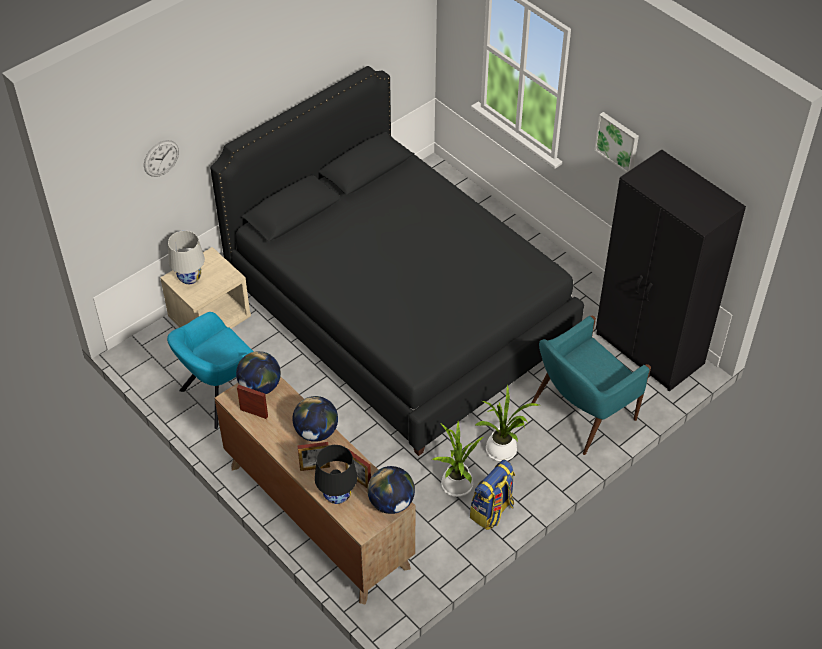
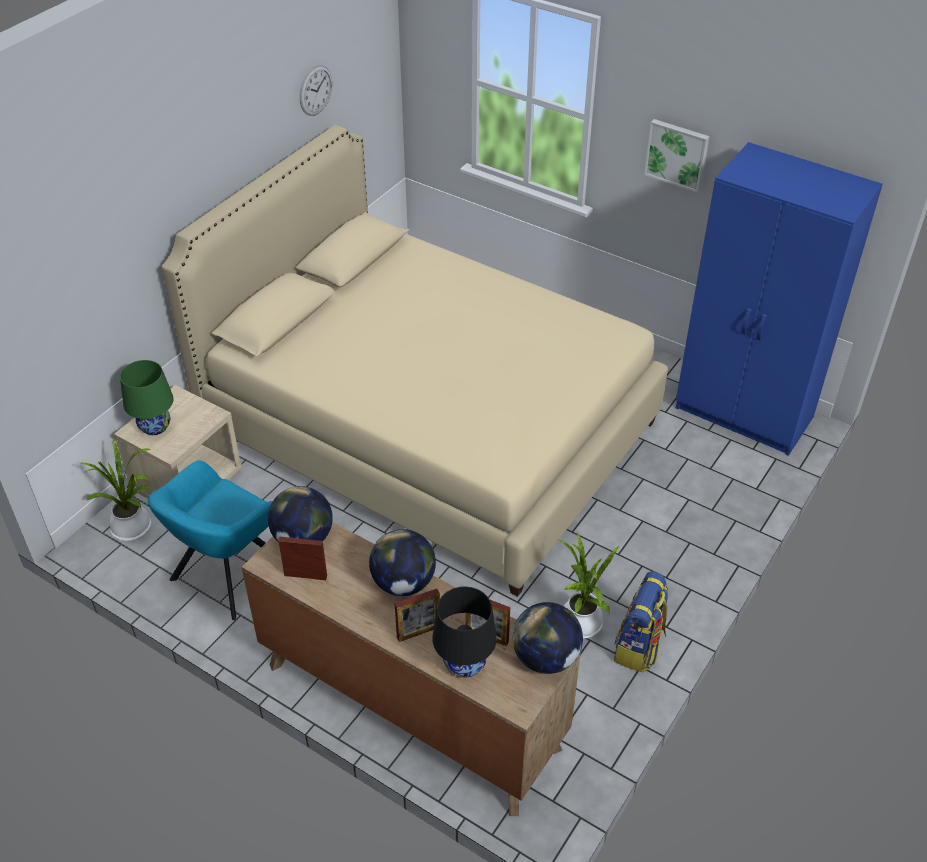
camera: 15 degrees left, 5 degrees down
wall clock [144,140,179,177] -> wall clock moved to [300,65,332,116]
white table lamp [168,231,205,284] -> green table lamp [120,360,174,435]
black bed [210,66,584,456] -> beige bed [161,125,668,597]
potted plant [475,385,539,461] -> potted plant moved to [81,438,151,541]
turquoise armchair [531,316,651,455] -> none
black wardrobe [596,149,746,392] -> blue wardrobe [676,142,883,456]

